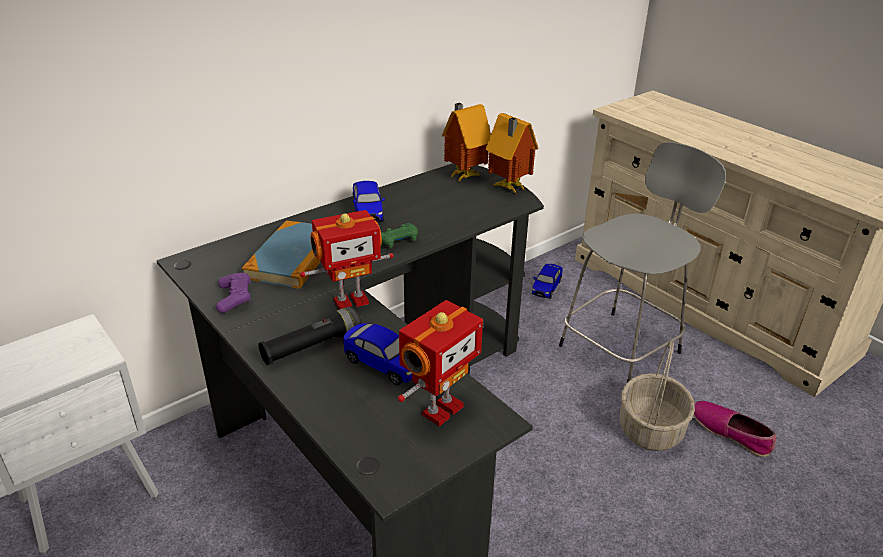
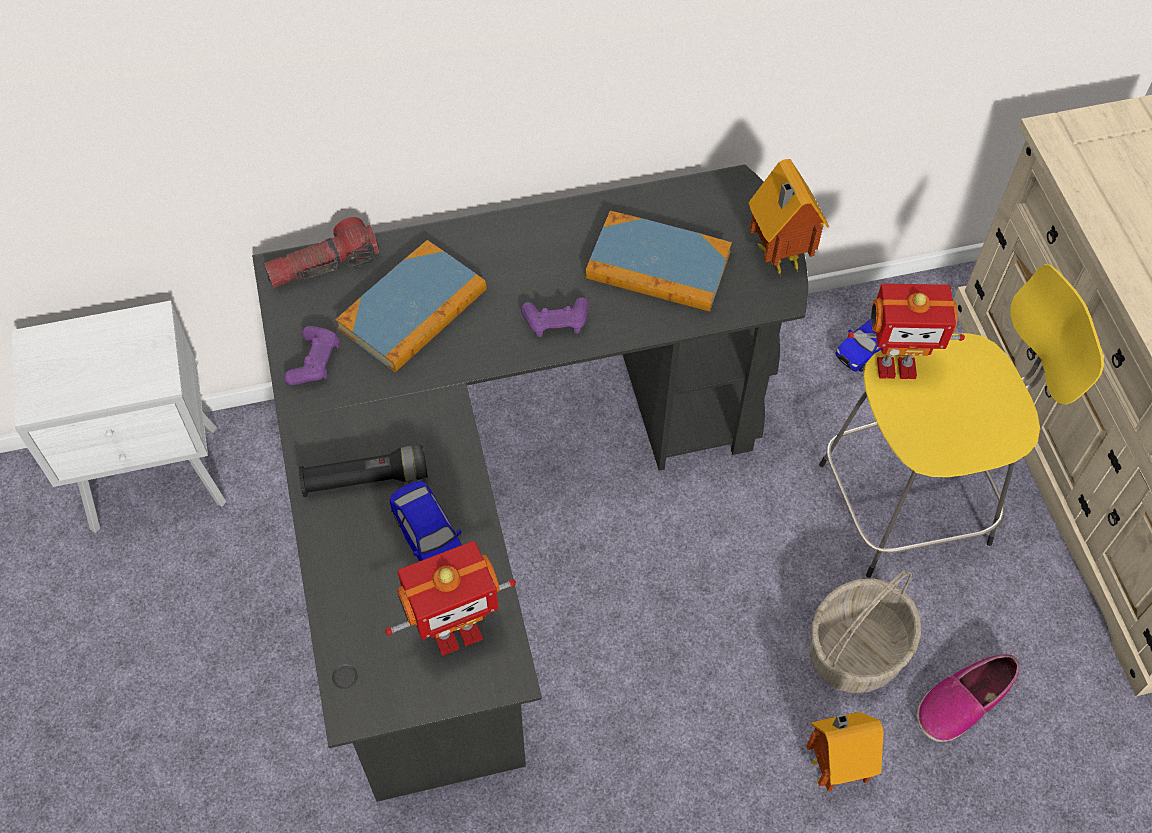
camera: 25 degrees right, 25 degrees up
toy robot [300,210,394,309] -> toy robot moved to [848,283,965,379]
toy car [353,181,385,222] -> none
green game controller [381,223,418,248] -> purple game controller [521,297,589,337]
toy house [442,102,491,181] -> toy house moved to [806,712,884,791]
grey stool [559,142,726,382] -> yellow stool [819,264,1104,578]
shoe [693,401,776,457] -> shoe turned 105 degrees counterclockwise [917,654,1019,742]
none -> flashlight [264,217,379,288]
none -> book [586,210,732,312]

